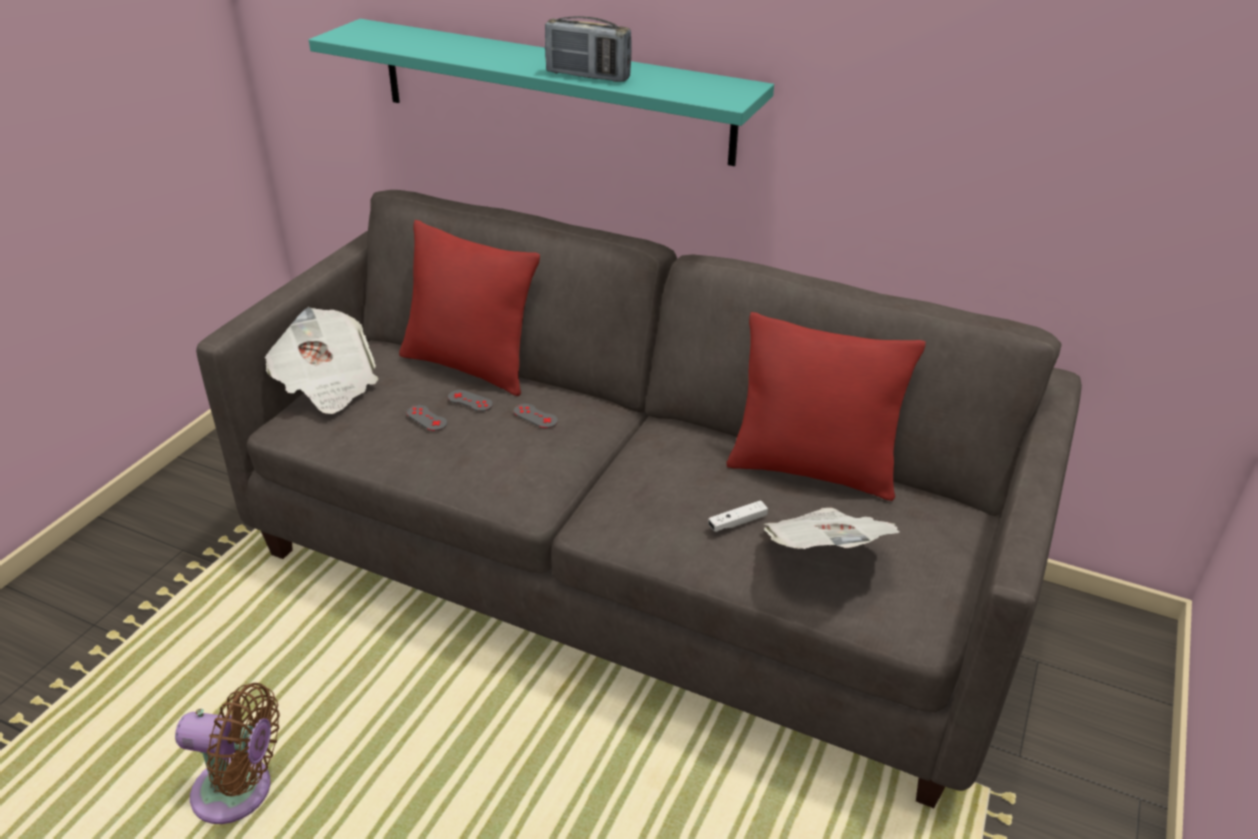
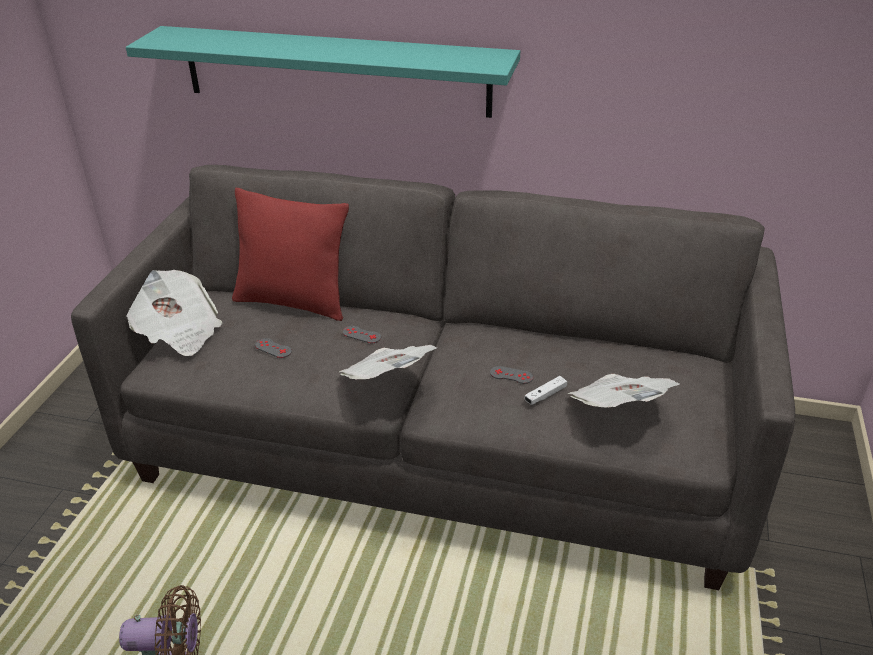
camera: 10 degrees left, 0 degrees up
grey game controller [448,390,493,412] -> grey game controller moved to [490,366,533,384]
radio [545,16,632,82] -> none
red pillow [726,312,926,501] -> none
none -> newspaper [339,345,437,379]

